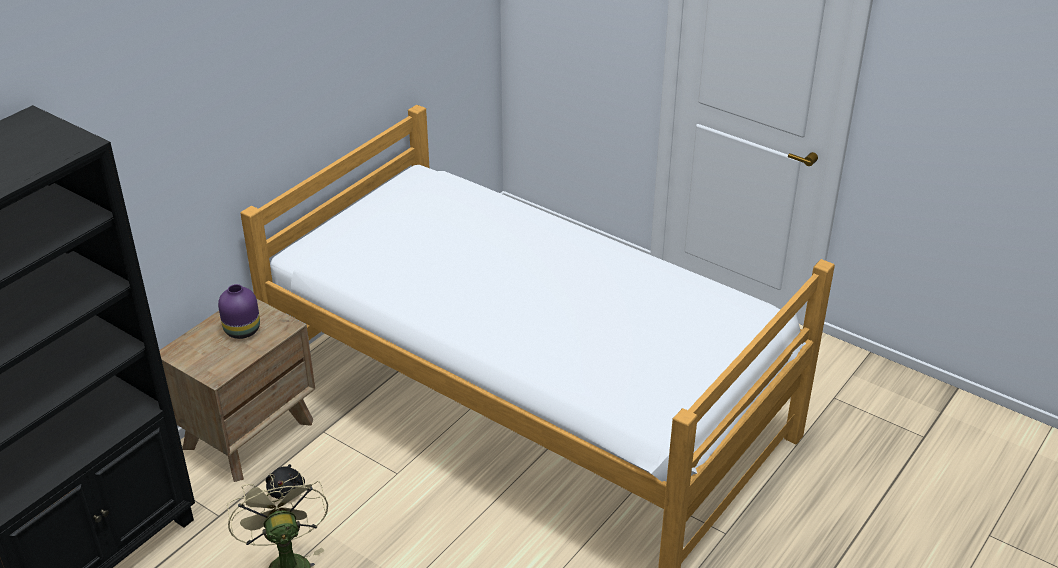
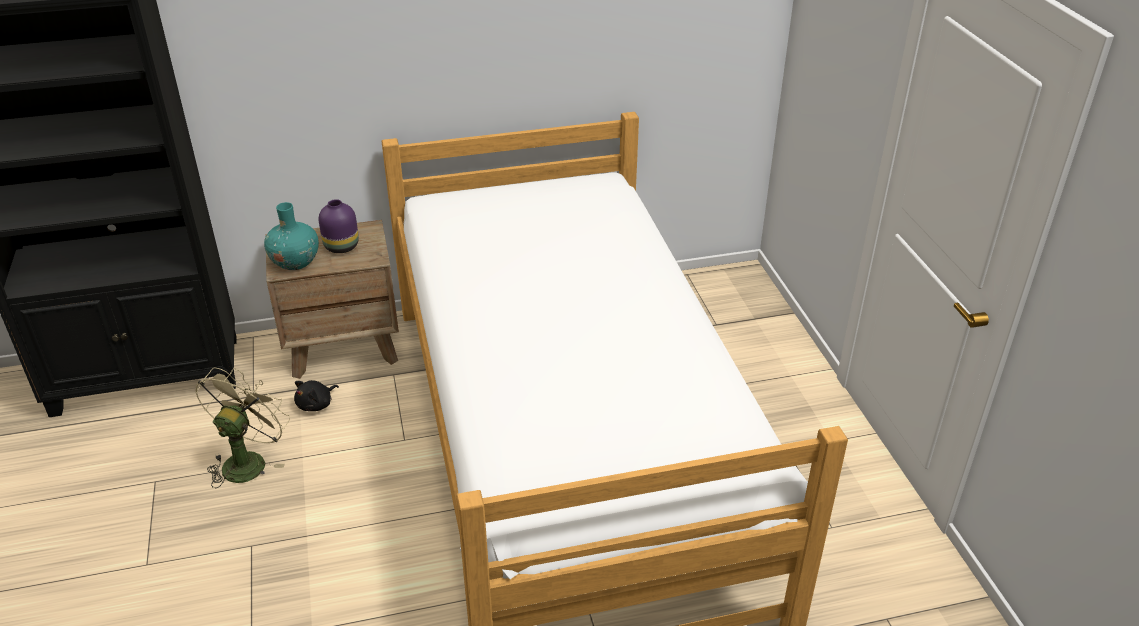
camera: 40 degrees right, 0 degrees up
none -> turquoise vase [264,202,319,270]

